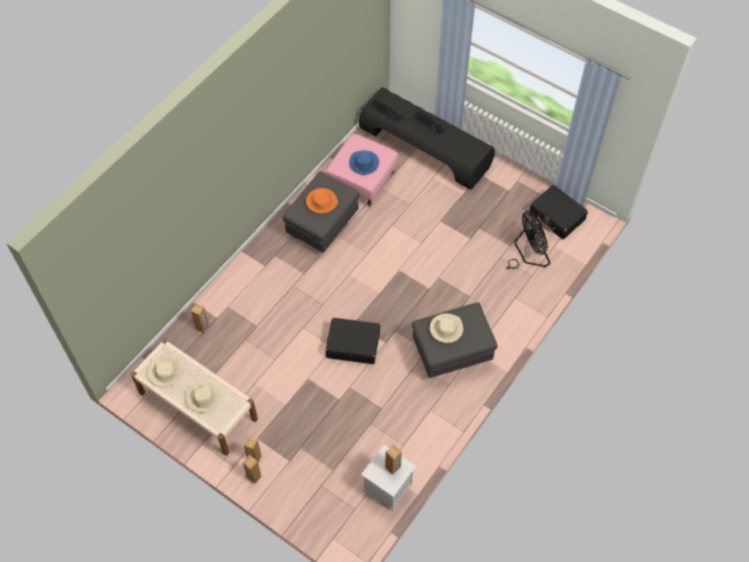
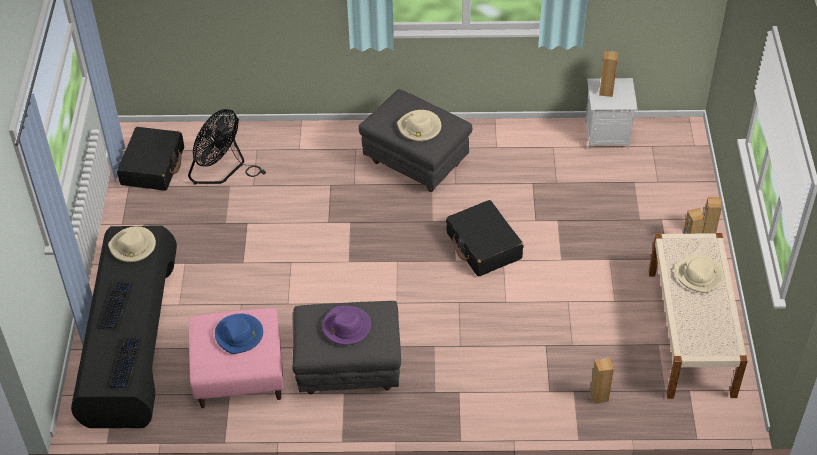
camera: 125 degrees left, 10 degrees down
beige hat [148,356,182,387] -> beige hat moved to [108,226,156,262]
orange hat [306,188,338,214] -> purple hat [322,306,371,345]

